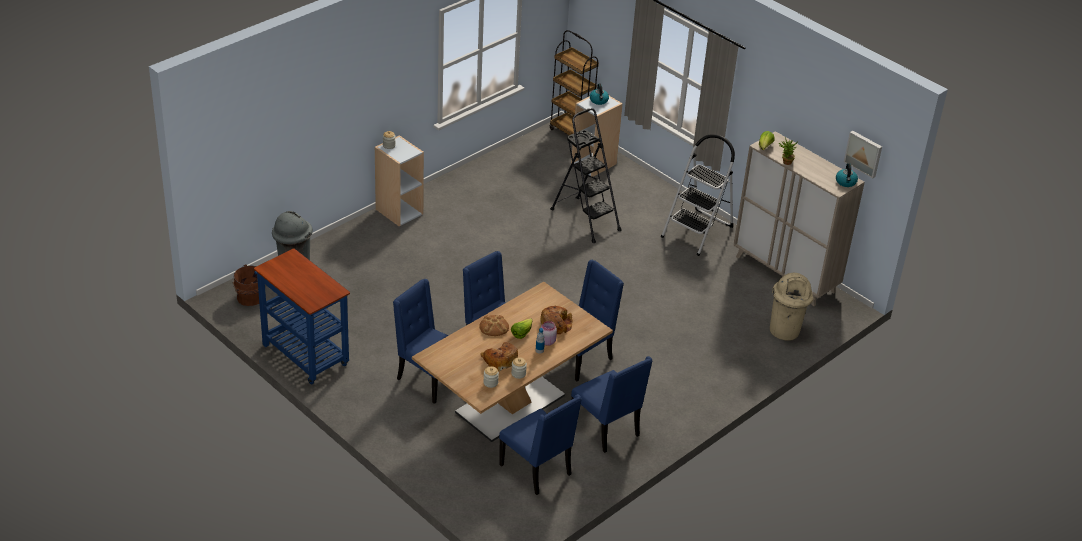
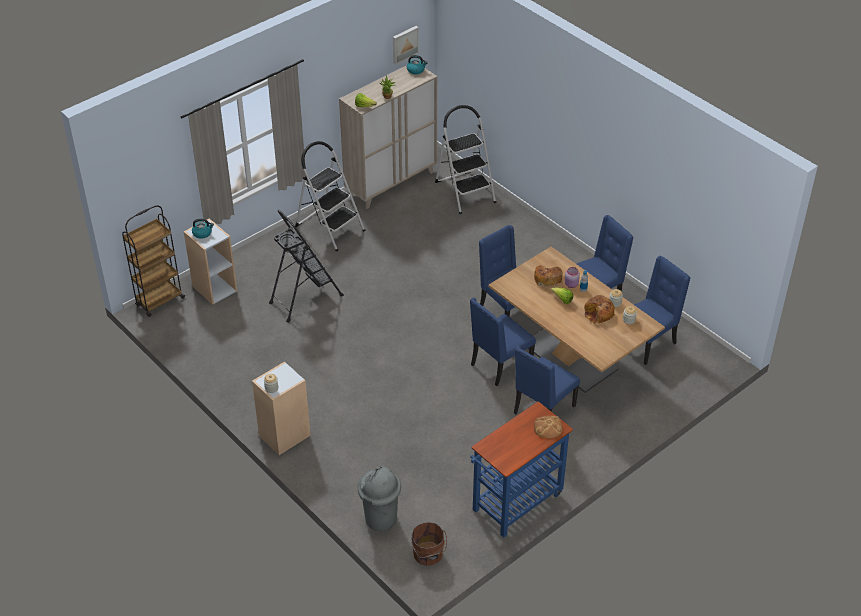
camera: 85 degrees left, 5 degrees up
bread [479,315,509,336] -> bread moved to [534,415,563,439]
beige trash can [770,273,813,341] -> step ladder [435,105,496,214]

